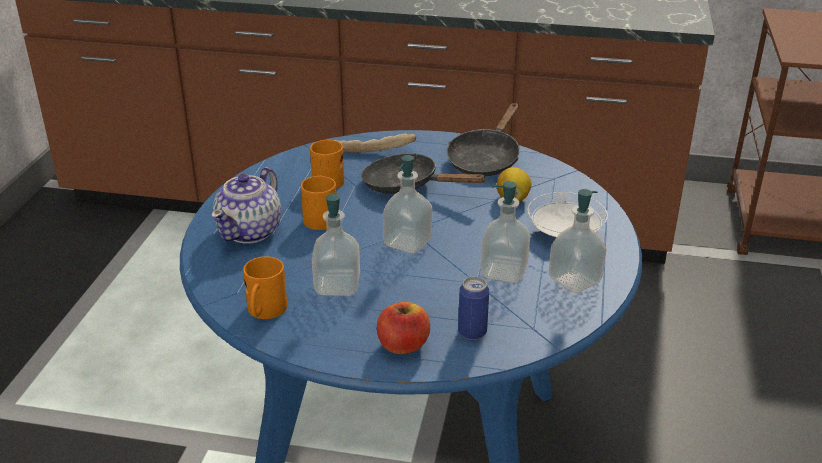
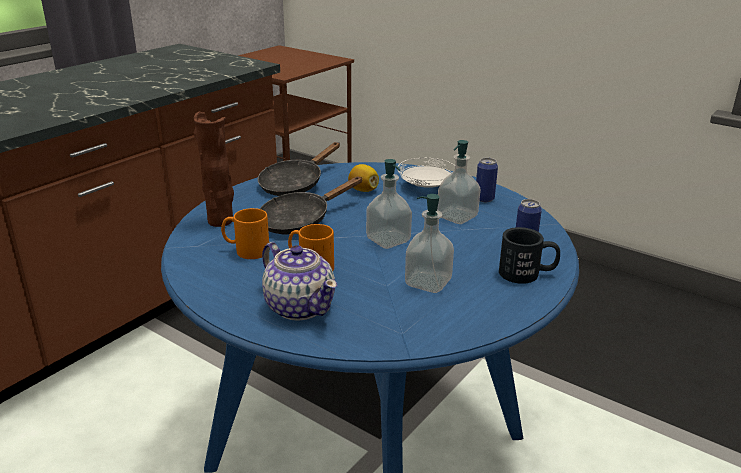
camera: 65 degrees left, 5 degrees down
orange mug [243,256,287,319] -> none
bread [335,134,416,153] -> brown vase [194,112,234,227]
apple [377,302,430,354] -> black mug [499,227,560,284]
black frying pan [447,103,520,176] -> black frying pan turned 75 degrees clockwise [258,142,340,196]
soap dispenser [549,189,606,293] -> can [476,158,498,202]

